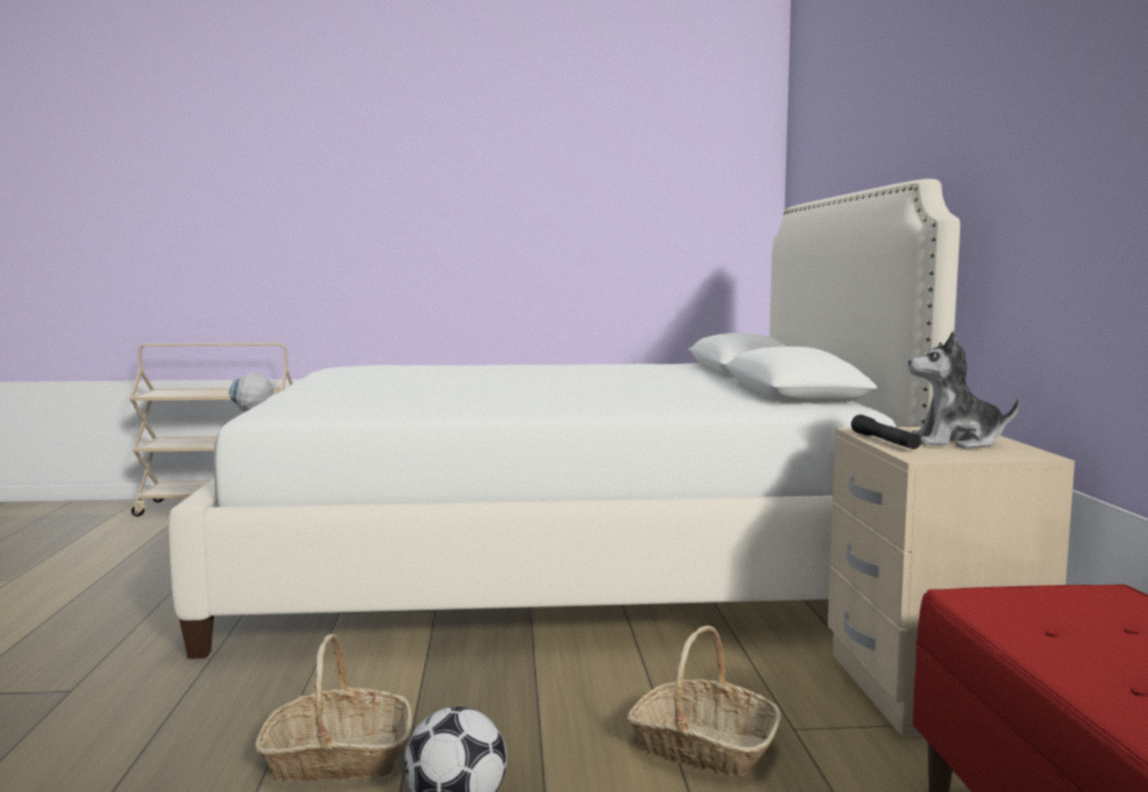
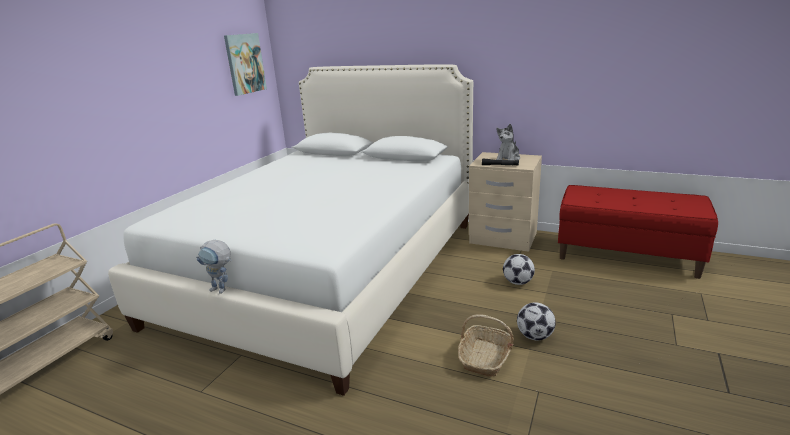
camera: 60 degrees left, 15 degrees up
basket [627,626,781,777] -> football [503,254,535,285]
none -> picture [224,33,267,96]

